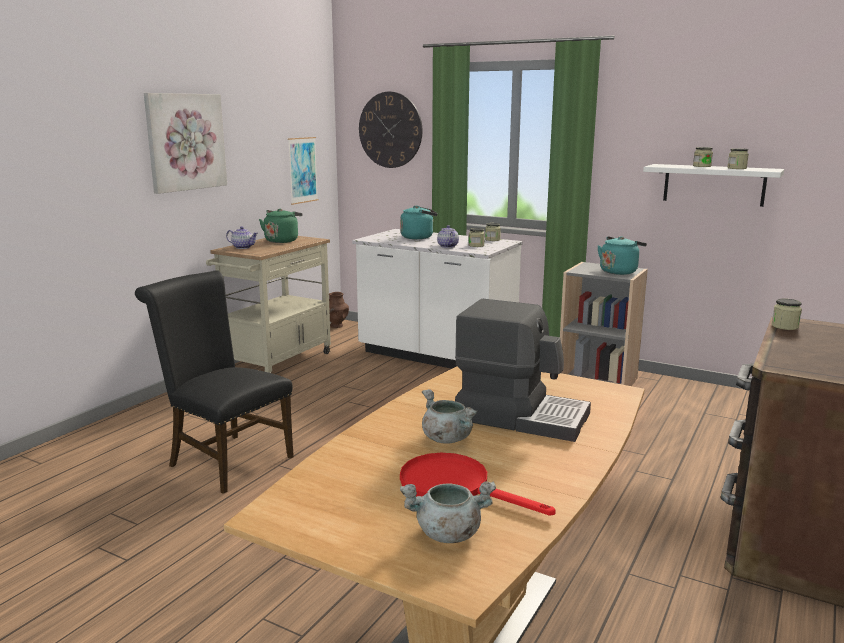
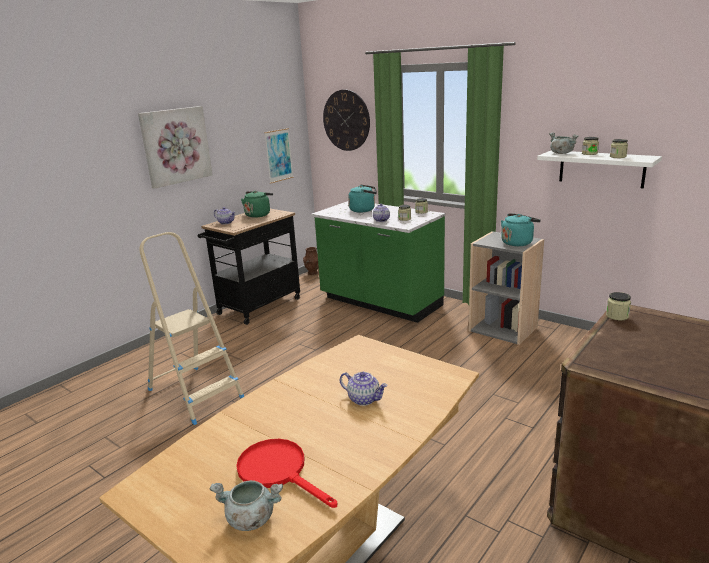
camera: 10 degrees right, 5 degrees up
black chair [135,270,294,494] -> beige step ladder [140,232,244,425]
beige cart [206,236,331,373] -> black cart [198,209,300,325]
white counter [352,229,523,369] -> green counter [311,201,446,323]
grey cooking pot [422,389,478,444] -> grey cooking pot moved to [549,132,579,154]
coffee machine [455,299,591,442] -> teapot [340,372,388,406]

